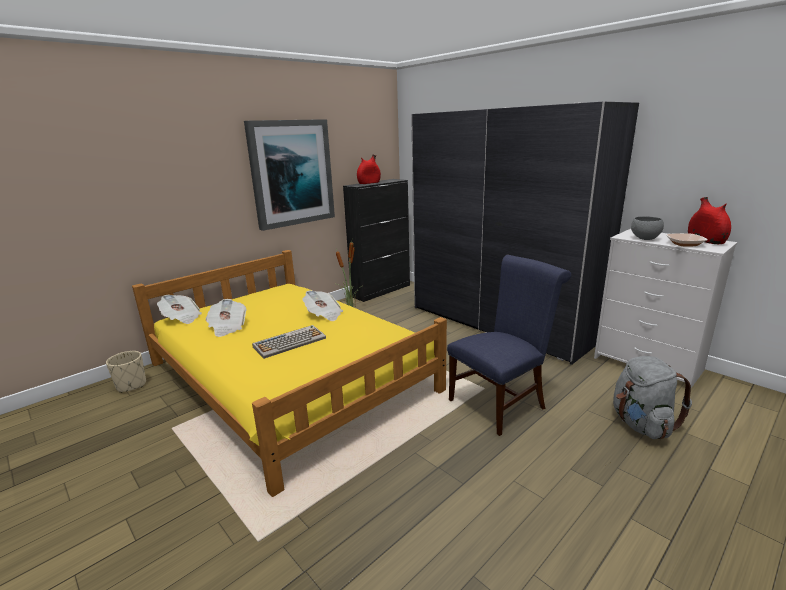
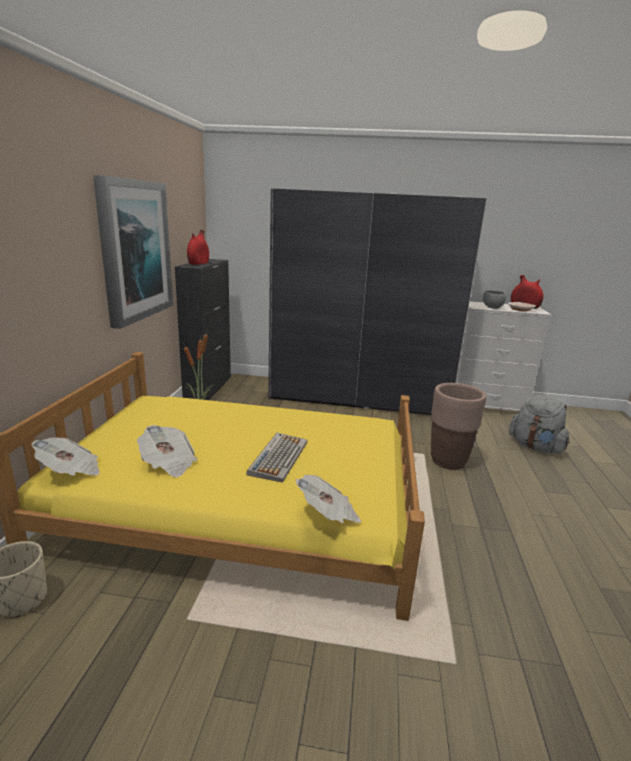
camera: 40 degrees left, 0 degrees up
newspaper [302,290,343,321] -> newspaper moved to [296,475,361,523]
blue chair [447,255,571,436] -> brown planter [431,383,486,470]

